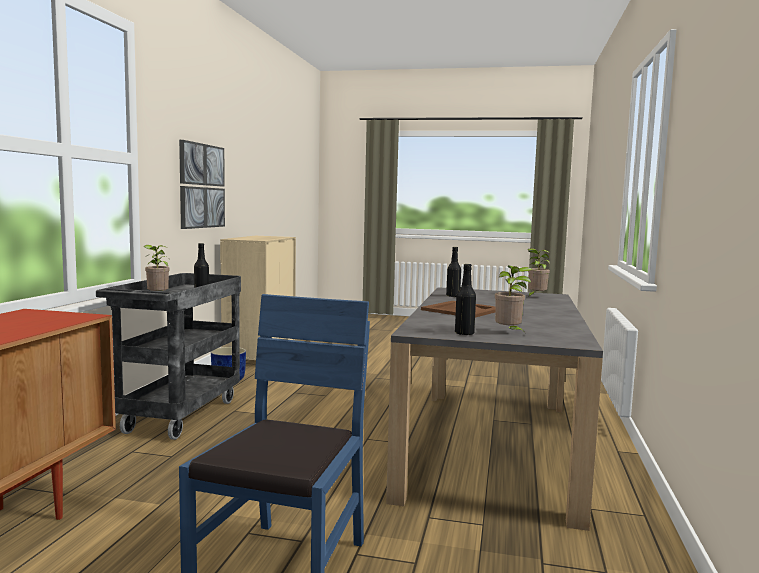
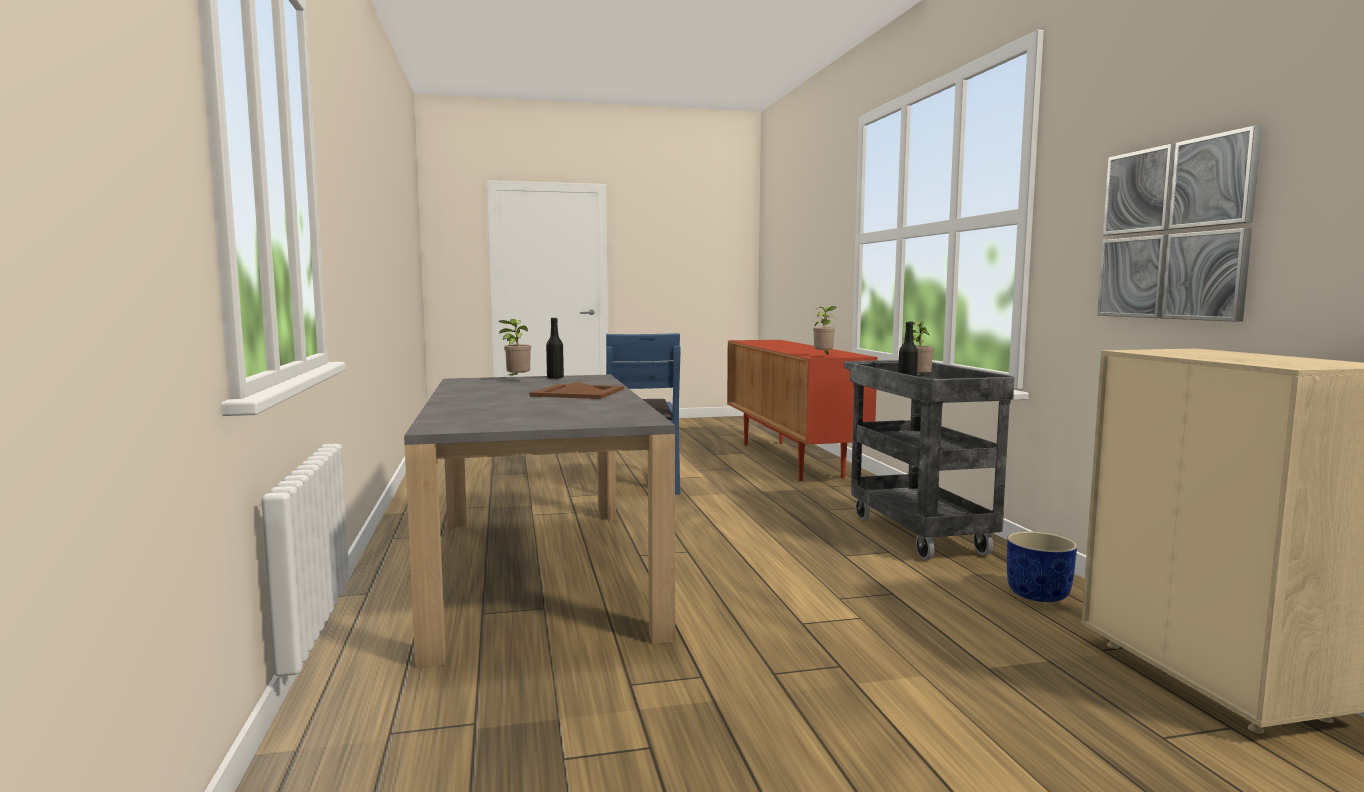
camera: 155 degrees right, 0 degrees up
black bottle [446,247,461,297] -> none
potted plant [527,248,550,298] -> potted plant moved to [813,306,837,355]

